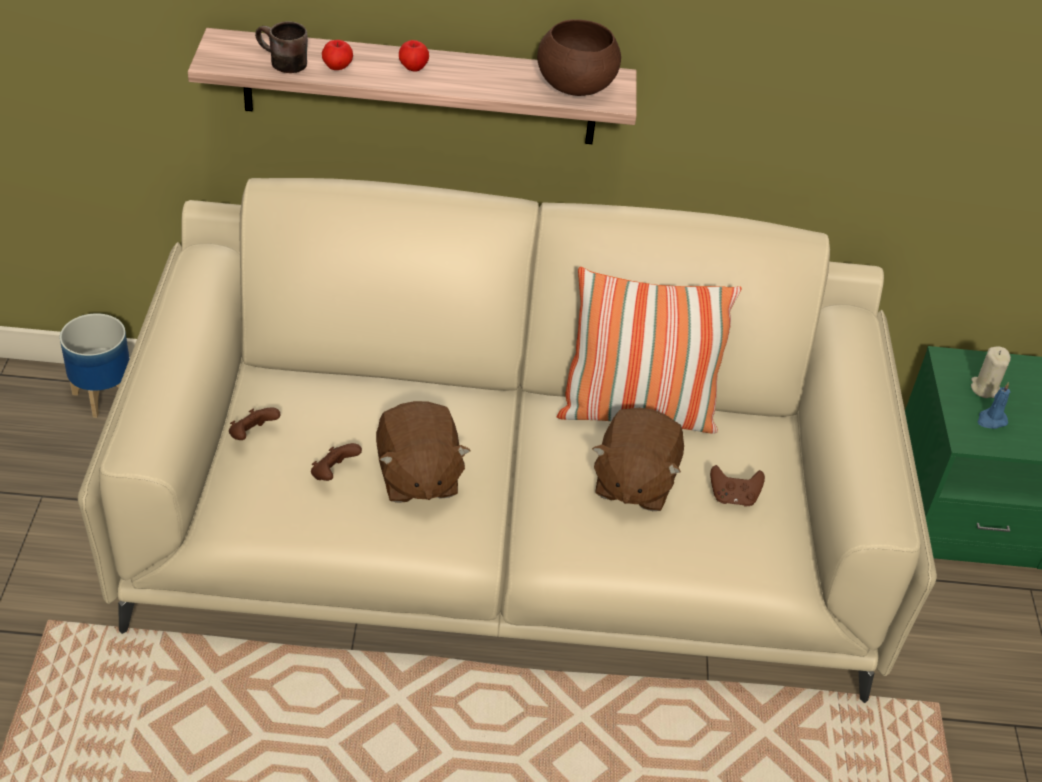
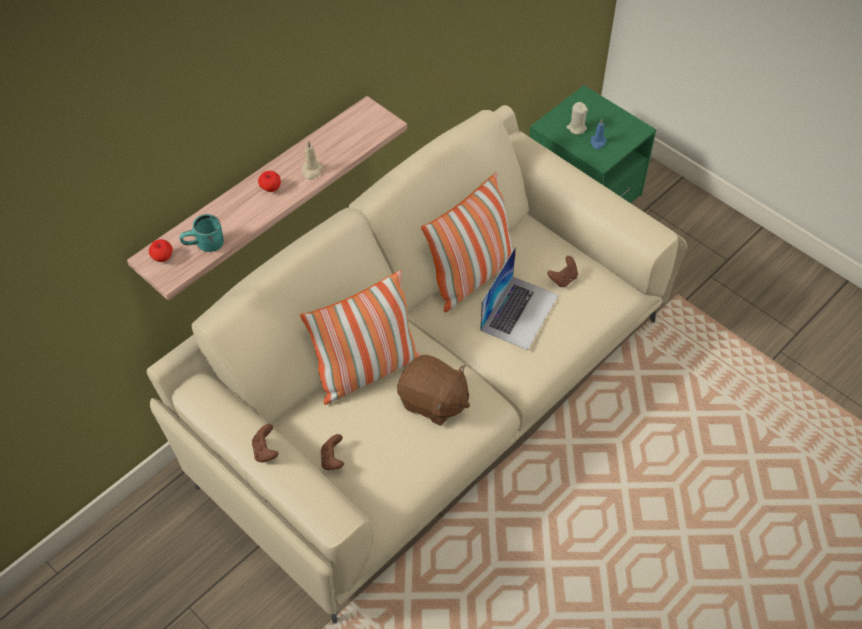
camera: 45 degrees left, 10 degrees up
planter [60,313,130,418] -> none
brown mug [255,21,308,73] -> turquoise mug [180,214,224,252]
brown game controller [311,443,362,481] -> brown game controller moved to [252,424,279,462]
apple [322,40,353,70] -> apple moved to [149,239,173,262]
brown bowl [537,19,621,96] -> none
brown plush toy [592,408,684,511] -> laptop [480,247,559,350]
none -> pillow [300,270,421,405]
none -> beige candle [302,141,323,180]

